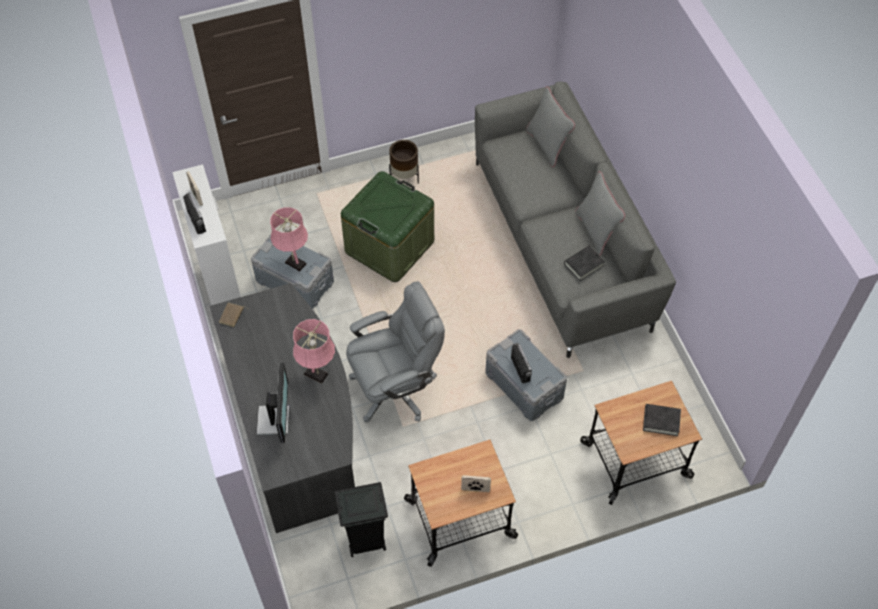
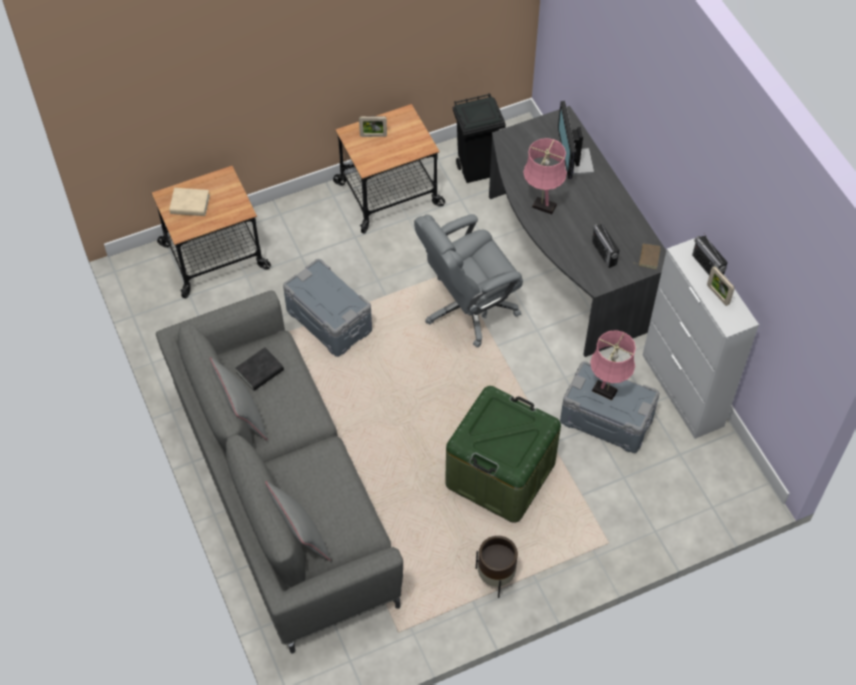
camera: 175 degrees right, 0 degrees up
radio [511,343,532,383] -> radio moved to [592,221,619,268]
black book [643,404,681,436] -> beige book [169,188,210,216]

